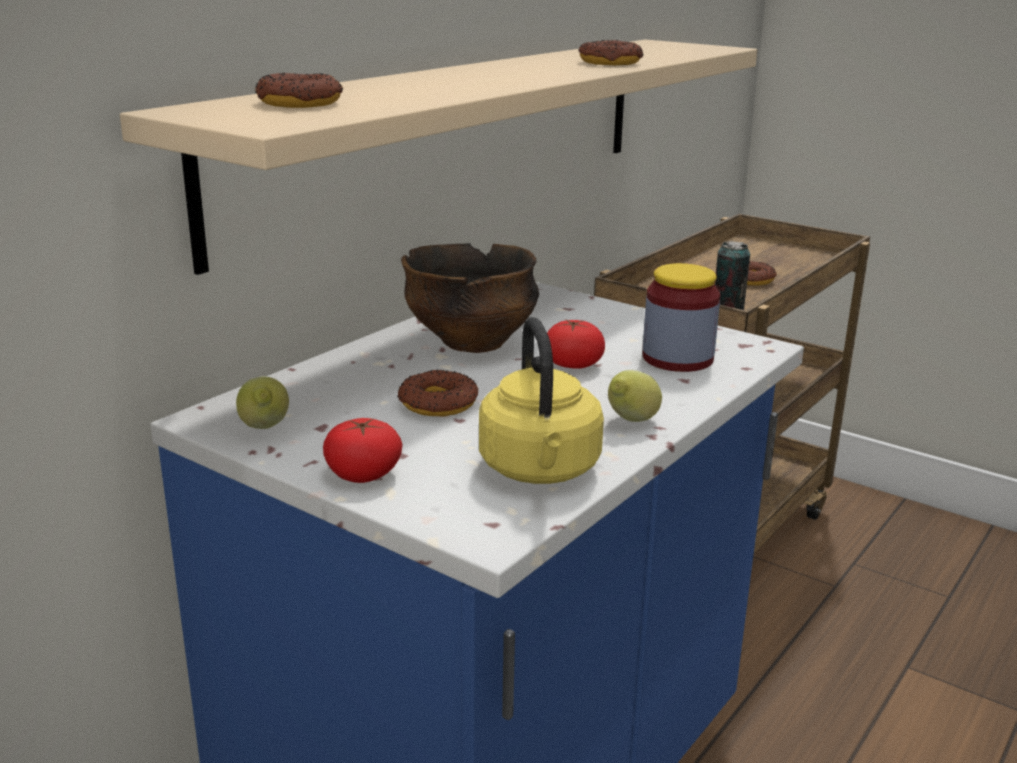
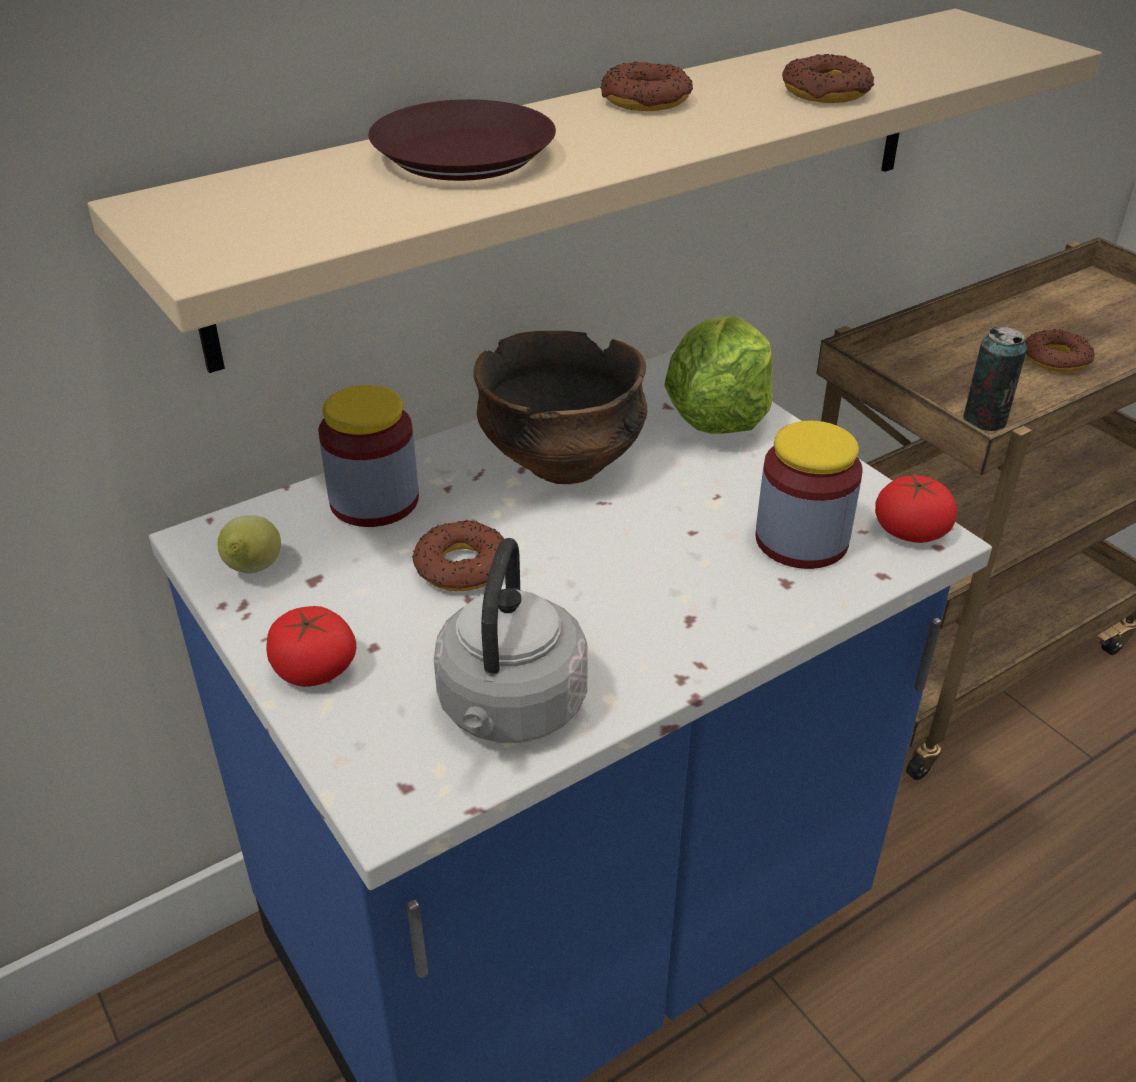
camera: 20 degrees right, 15 degrees up
donut [255,73,343,108] -> donut moved to [600,62,693,111]
yellow kettle [479,317,604,484] -> grey kettle [434,538,588,743]
tomato [547,319,605,369] -> tomato moved to [875,473,957,543]
lemon [608,370,662,422] -> none
none -> jar [318,385,419,527]
none -> brown plate [368,99,556,181]
none -> lettuce [664,316,773,434]

